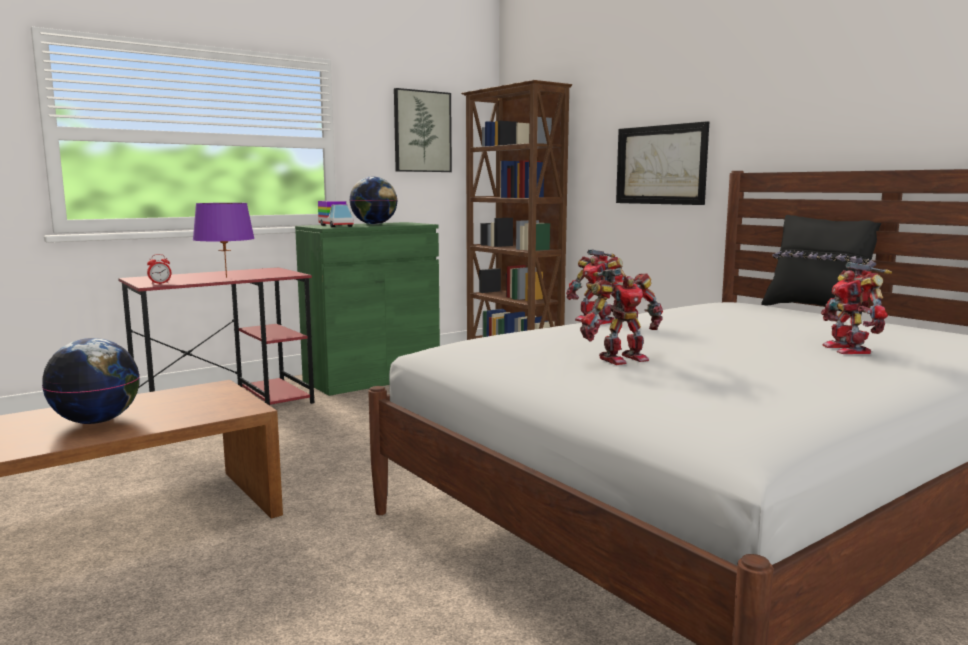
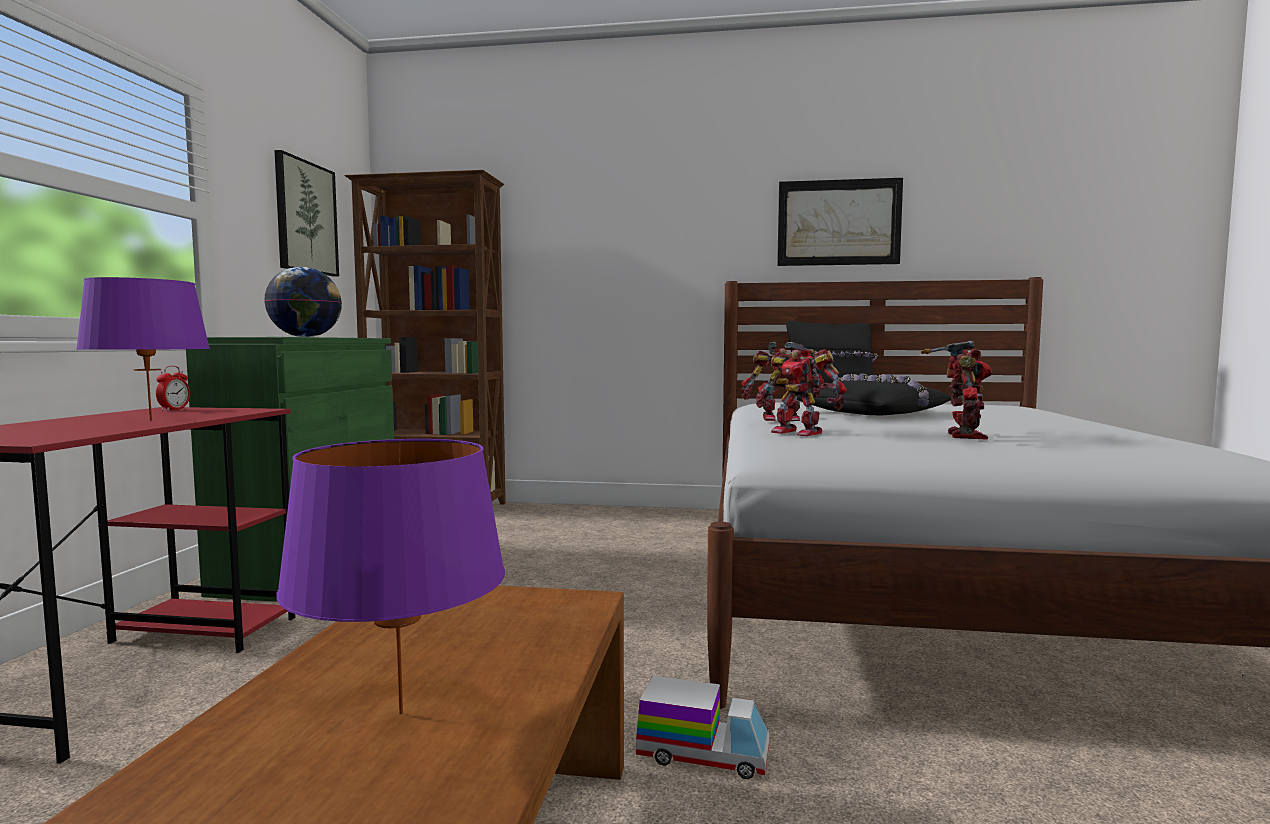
camera: 45 degrees left, 5 degrees down
globe [42,338,140,424] -> purple table lamp [276,439,505,715]
alarm clock [147,254,171,284] -> alarm clock moved to [156,366,190,411]
toy truck [318,201,354,227] -> toy truck moved to [636,676,770,779]
picture [616,121,709,205] -> picture moved to [777,178,903,266]
toy robot [821,262,892,354] -> toy robot moved to [756,342,847,436]
none -> black pillow [796,373,951,415]

